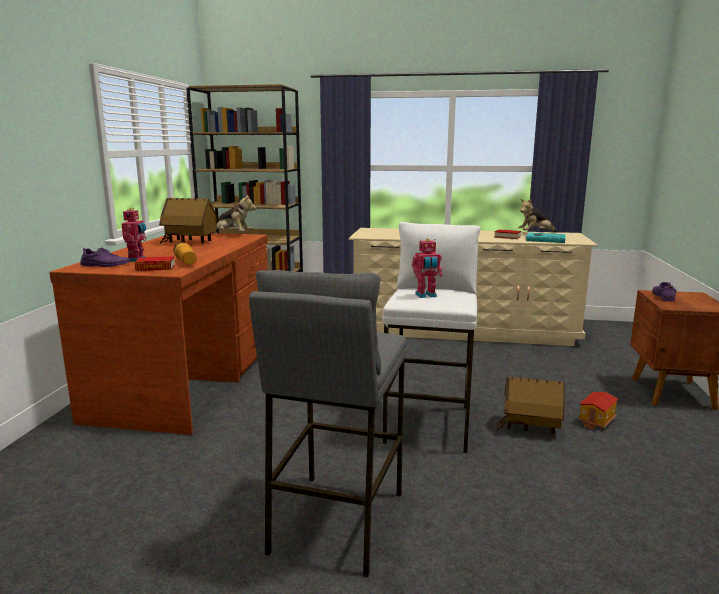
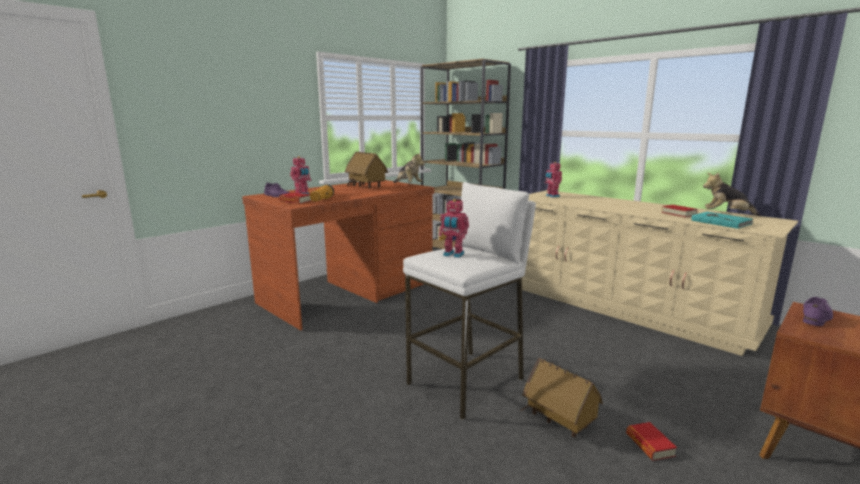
camera: 35 degrees right, 0 degrees up
grey stool [249,270,407,577] -> none
toy house [578,392,618,430] -> book [626,422,677,461]
none -> toy robot [545,162,562,197]

